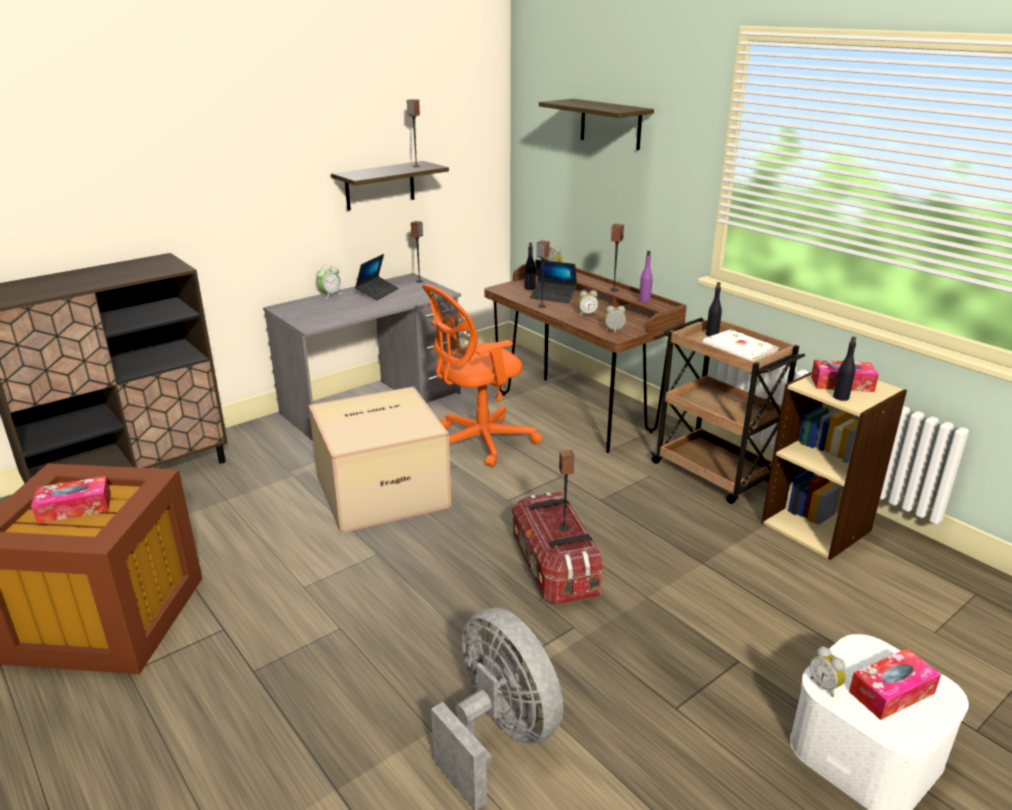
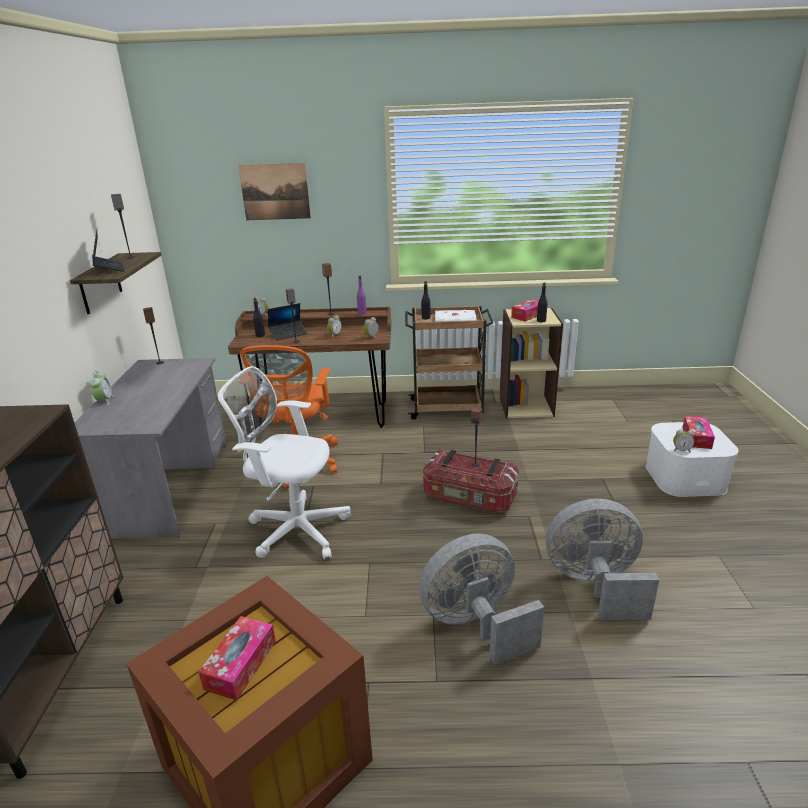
camera: 50 degrees left, 0 degrees up
cardboard box [308,386,451,533] -> white office chair [218,366,350,560]
laptop [355,254,399,300] -> laptop moved to [92,229,124,272]
shelf [539,99,654,150] -> picture [238,163,311,220]
none -> grey fan [419,533,545,665]

